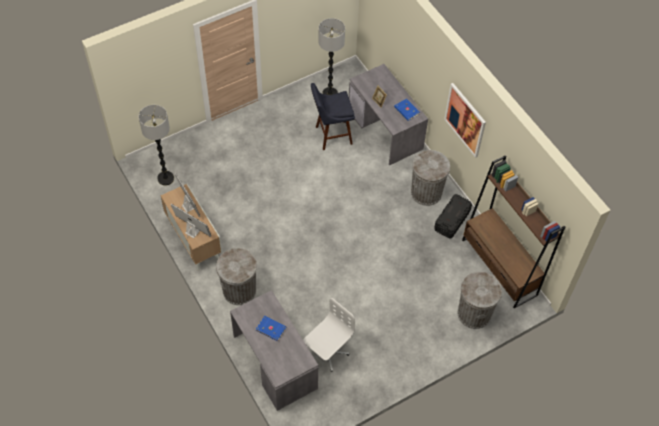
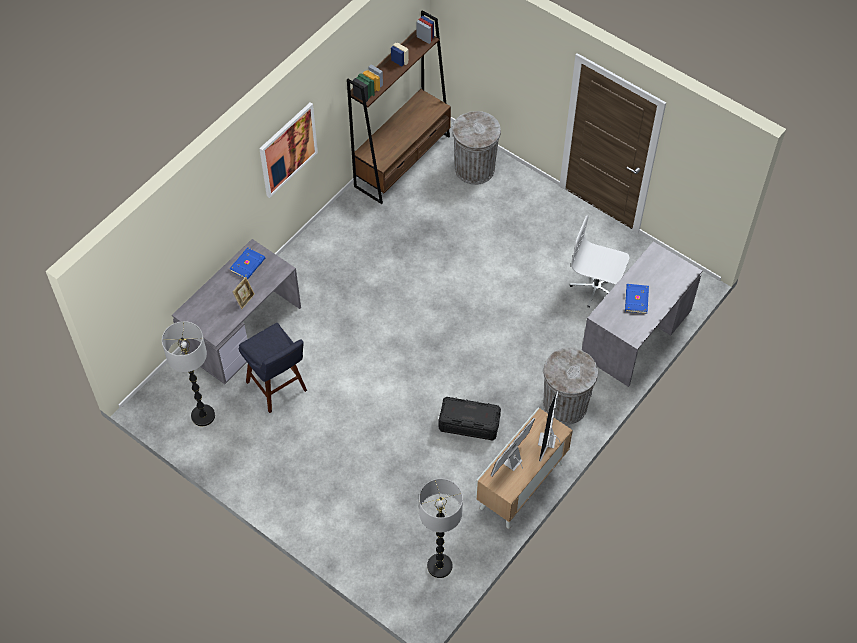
camera: 110 degrees left, 0 degrees up
grey trash can [411,150,450,206] -> none
black storage box [434,194,472,239] -> black storage box moved to [438,397,501,441]

